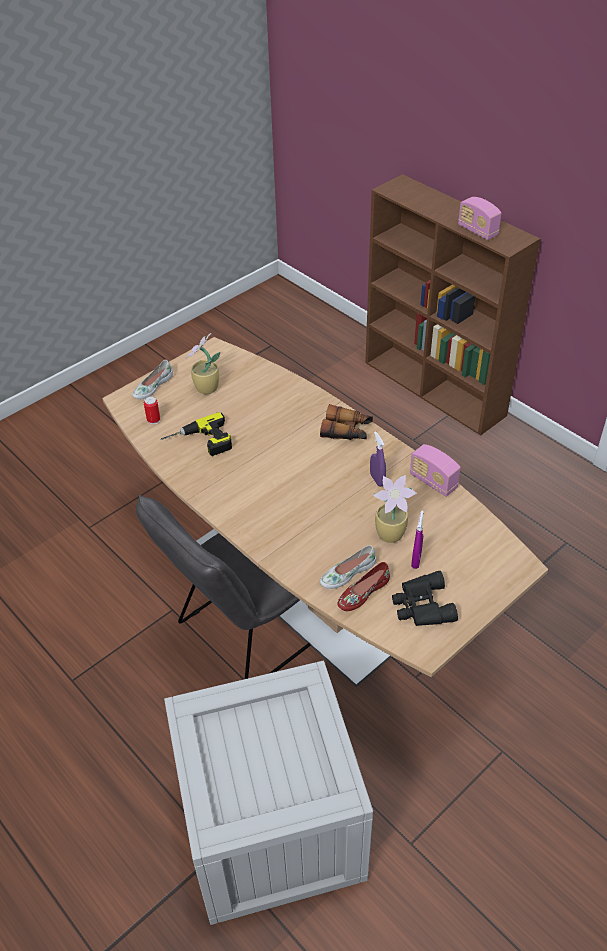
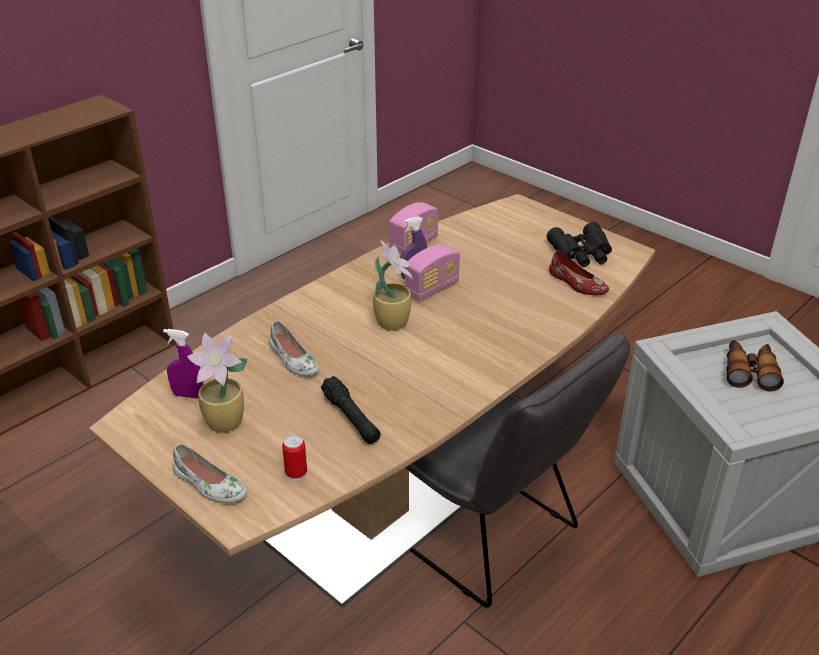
camera: 95 degrees left, 10 degrees down
power drill [161,412,232,456] -> black flashlight [321,376,381,444]
binoculars [320,404,373,440] -> binoculars moved to [726,340,784,391]
white shoe [320,545,376,589] -> white shoe moved to [269,321,319,376]
potted plant [373,475,417,543] -> potted plant moved to [373,240,412,331]
purple spray bottle [411,510,424,569] -> purple spray bottle moved to [163,329,203,399]
radio [458,197,502,240] -> radio moved to [404,244,460,301]

